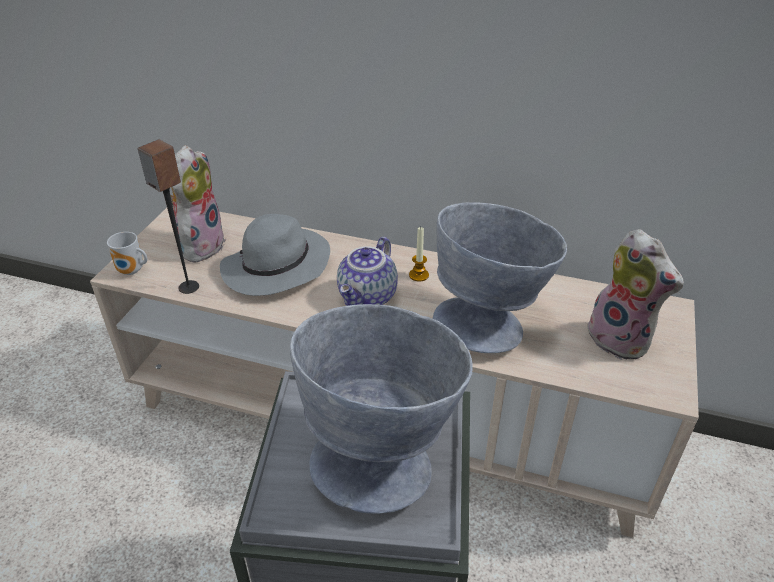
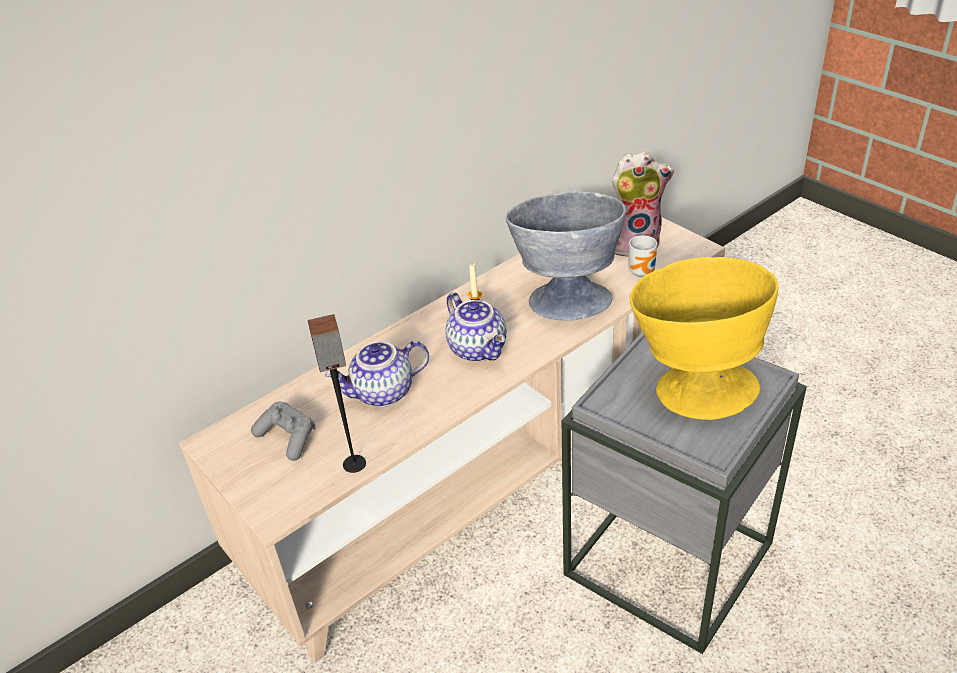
camera: 55 degrees left, 0 degrees up
mug [107,232,148,275] -> mug moved to [628,235,657,277]
plush toy [170,145,226,262] -> grey game controller [251,401,315,461]
grey hat [220,214,330,296] -> teapot [325,341,429,407]
grey bowl [290,304,473,514] -> yellow bowl [630,257,778,420]

